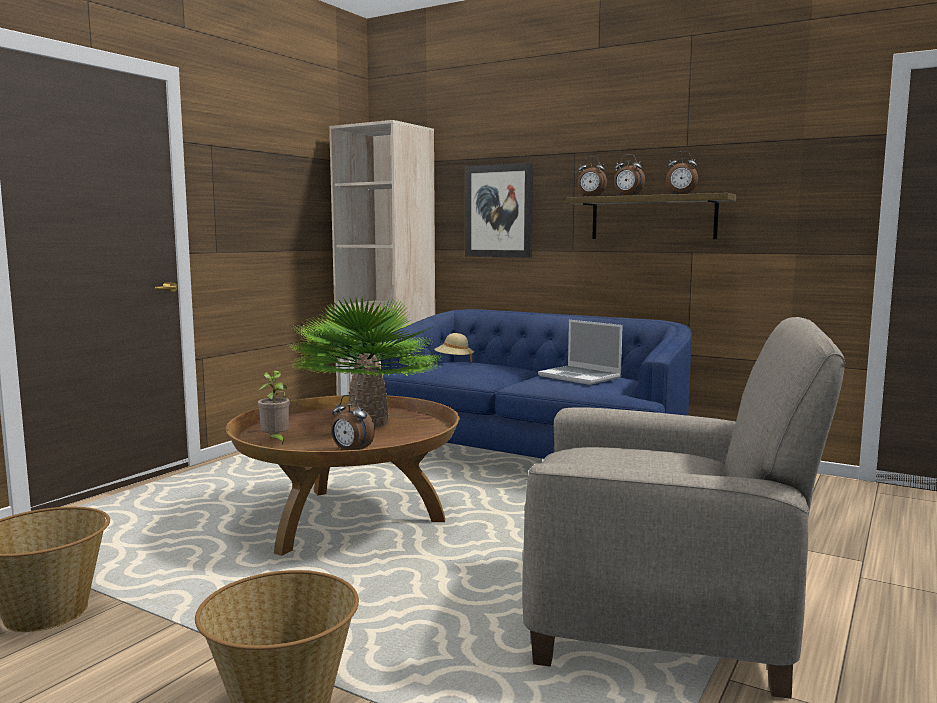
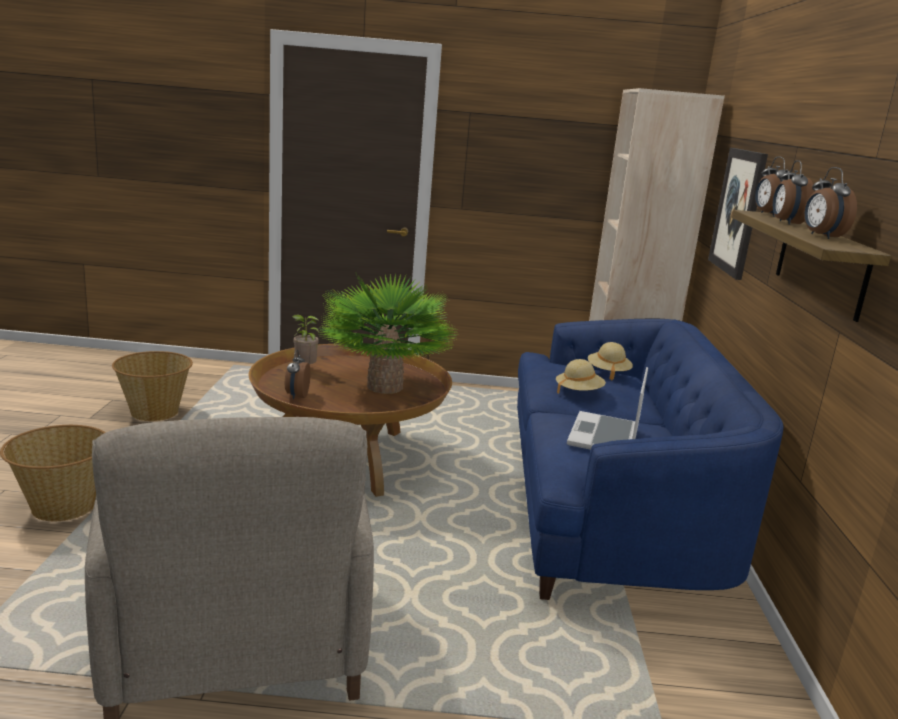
camera: 60 degrees right, 10 degrees up
none -> beige hat [556,359,606,393]

